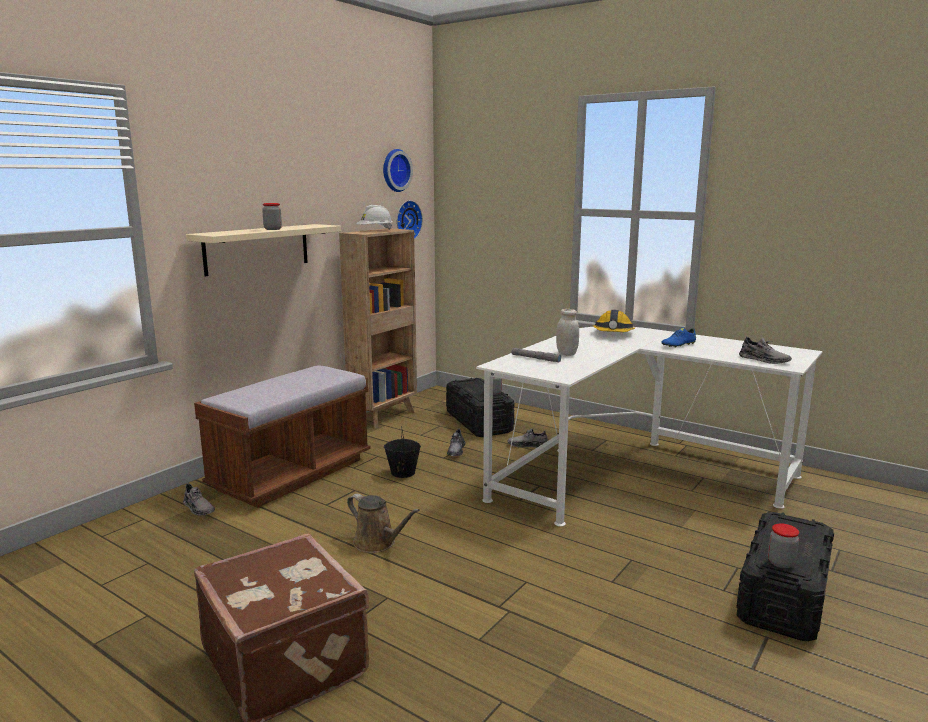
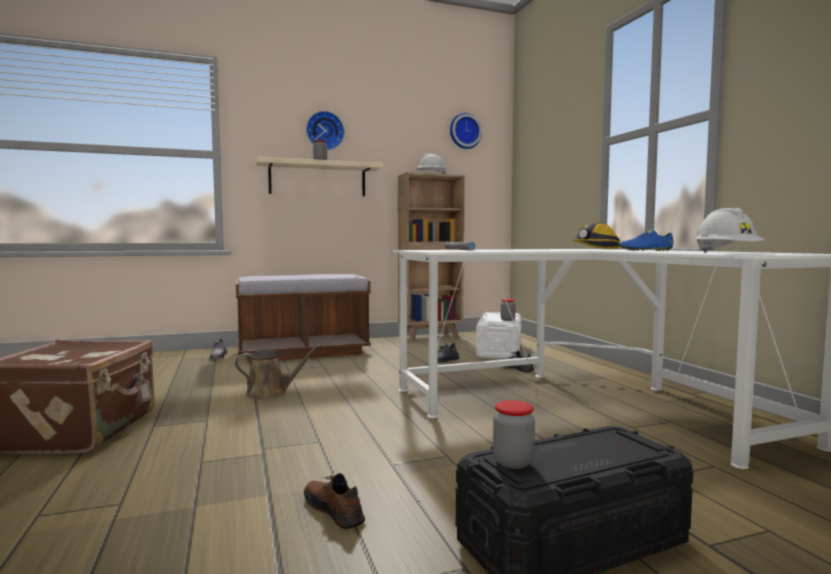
camera: 35 degrees right, 10 degrees down
brown watering can [347,494,420,553] -> brown watering can turned 75 degrees counterclockwise [235,344,321,399]
black bucket [384,426,421,478] -> none
wall clock [397,200,423,240] -> wall clock moved to [306,111,345,150]
black storage box [446,378,515,437] -> white storage box [476,312,521,359]
white jar [556,309,579,356] -> none
grey shoe [739,336,792,364] -> white hard hat [695,208,765,253]
none -> brown shoe [304,473,365,529]

